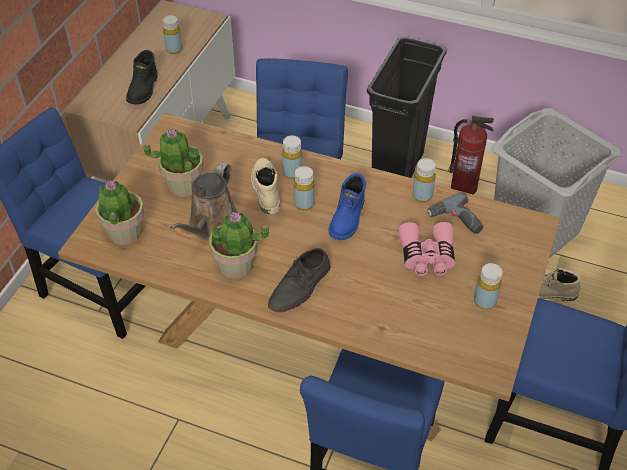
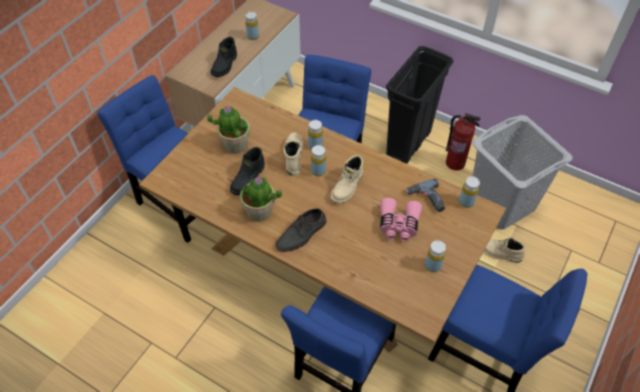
camera: 10 degrees right, 5 degrees up
potted plant [96,180,145,245] -> none
brown watering can [170,162,238,241] -> black boot [230,147,265,195]
blue boot [328,173,366,240] -> beige boot [330,155,363,204]
yellow bottle [412,158,436,202] -> yellow bottle moved to [459,176,480,208]

